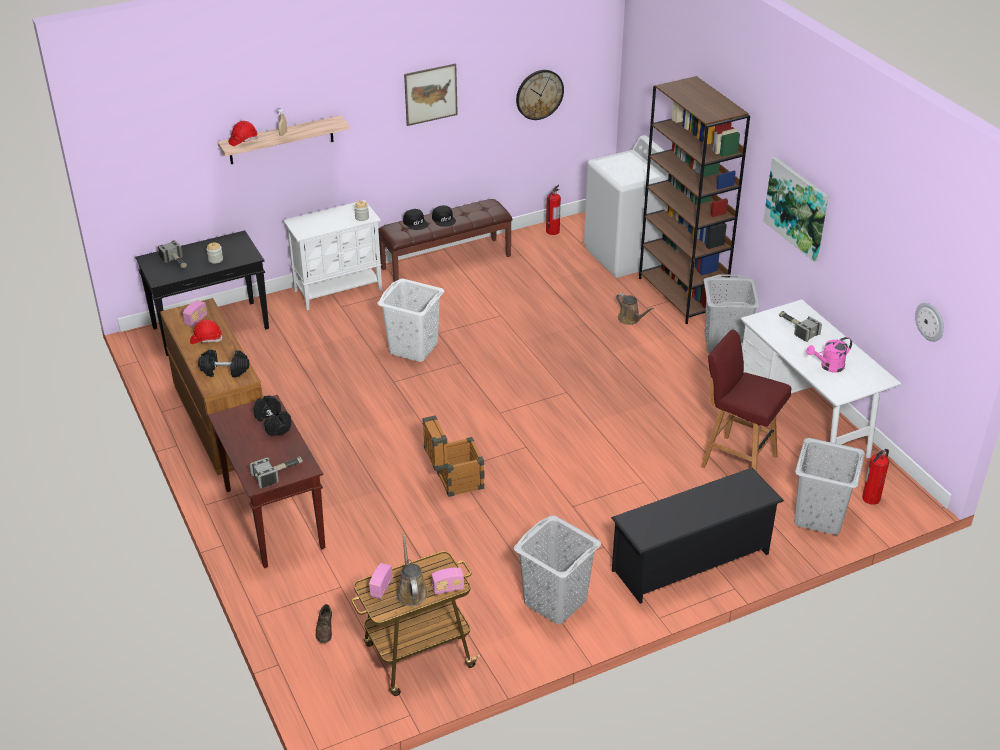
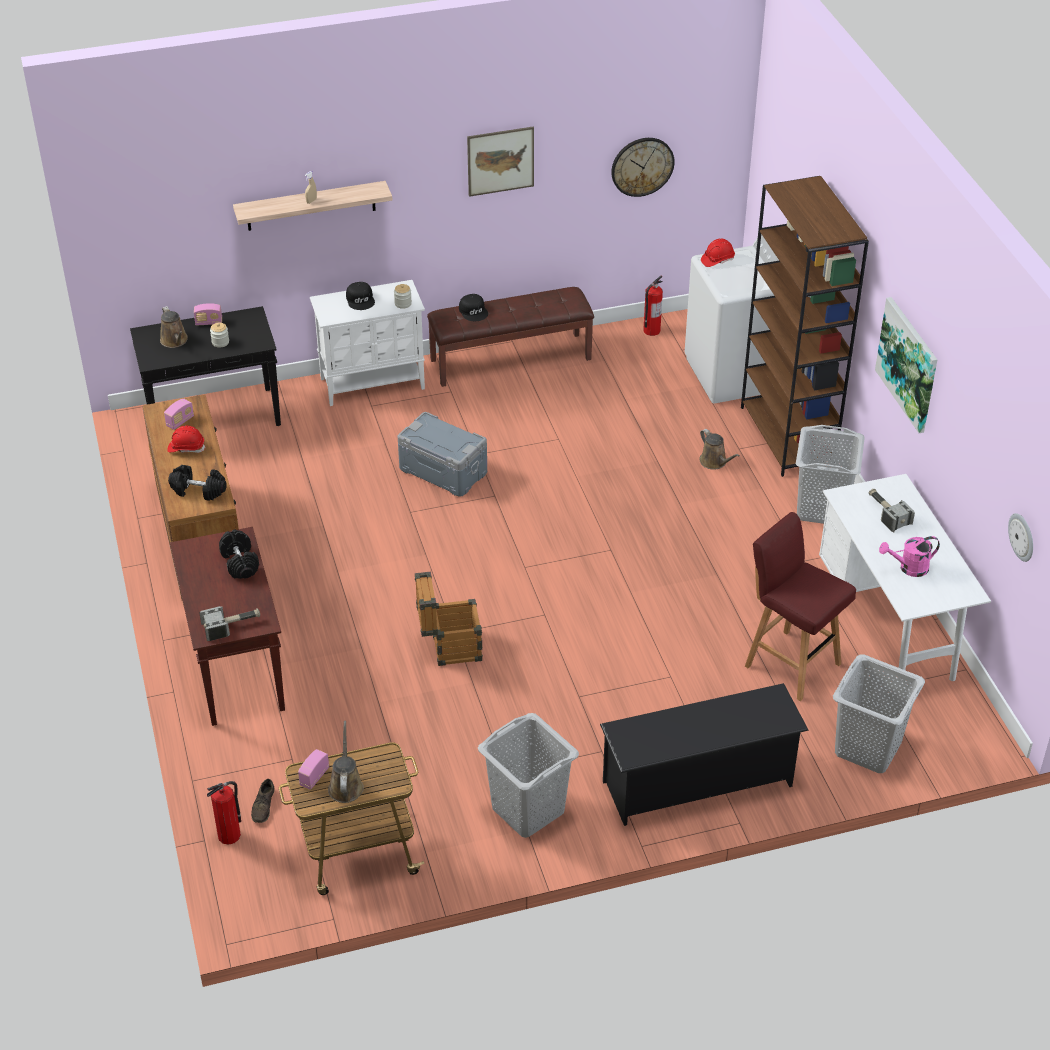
camera: 10 degrees right, 5 degrees up
hammer [158,240,187,268] -> brown watering can [160,306,188,348]
red hard hat [228,121,258,146] -> red hard hat moved to [701,238,735,267]
white laundry basket [378,279,444,362] -> grey storage box [398,412,487,497]
black cap [432,205,456,227] -> black cap moved to [346,282,375,310]
radio [432,568,464,595] -> radio moved to [194,303,222,326]
fire extinguisher [862,449,889,505] -> fire extinguisher moved to [207,781,241,845]

